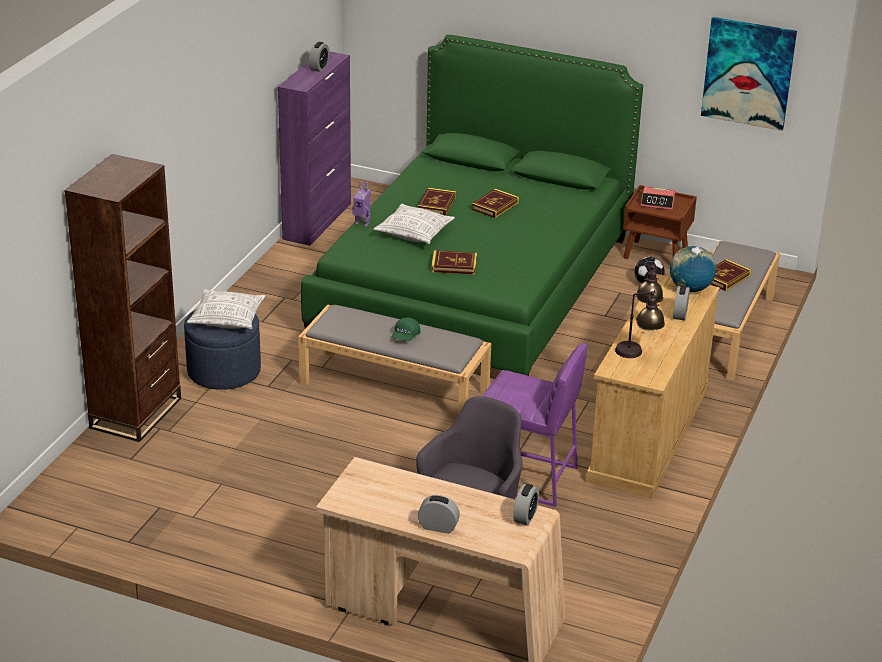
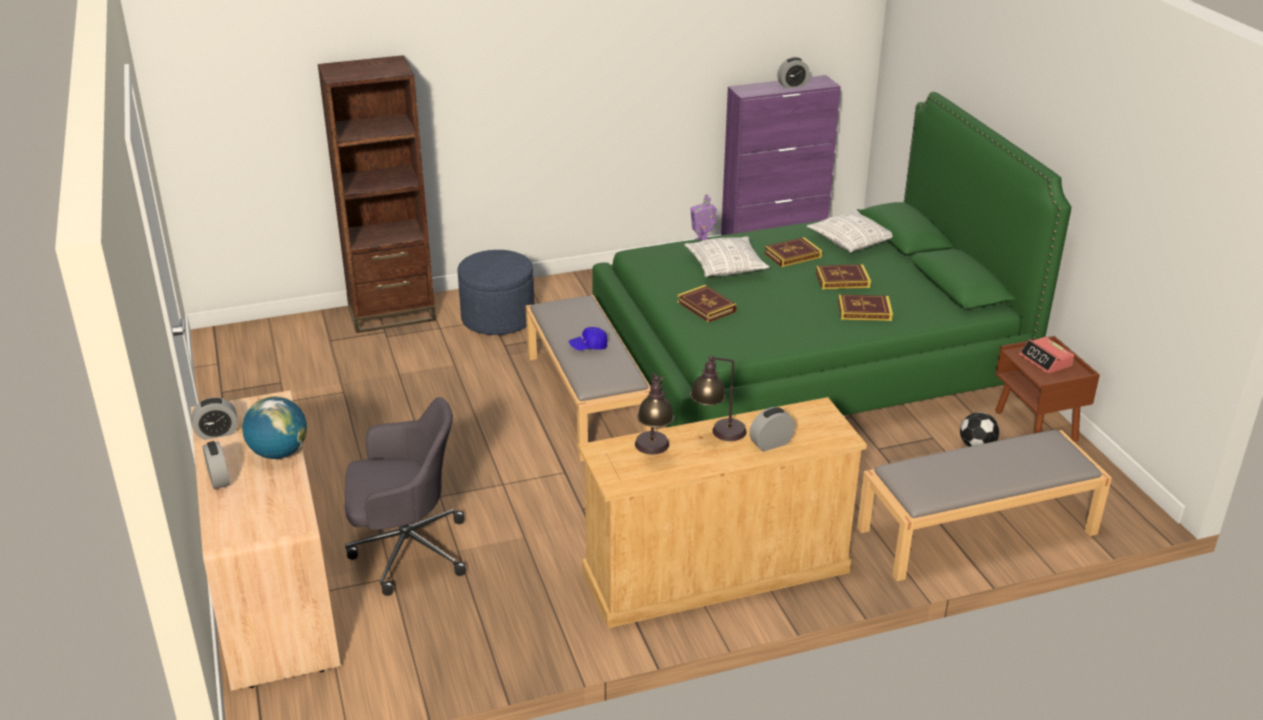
camera: 50 degrees right, 0 degrees up
pillow [187,289,265,329] -> pillow moved to [807,210,893,252]
green cap [392,317,421,341] -> blue cap [569,327,607,350]
purple stool [483,343,587,507] -> none
alarm clock [513,484,539,526] -> alarm clock moved to [191,397,238,440]
globe [670,246,716,292] -> globe moved to [242,397,307,459]
picture [701,17,797,131] -> none
book [710,259,751,291] -> book moved to [838,294,893,321]

